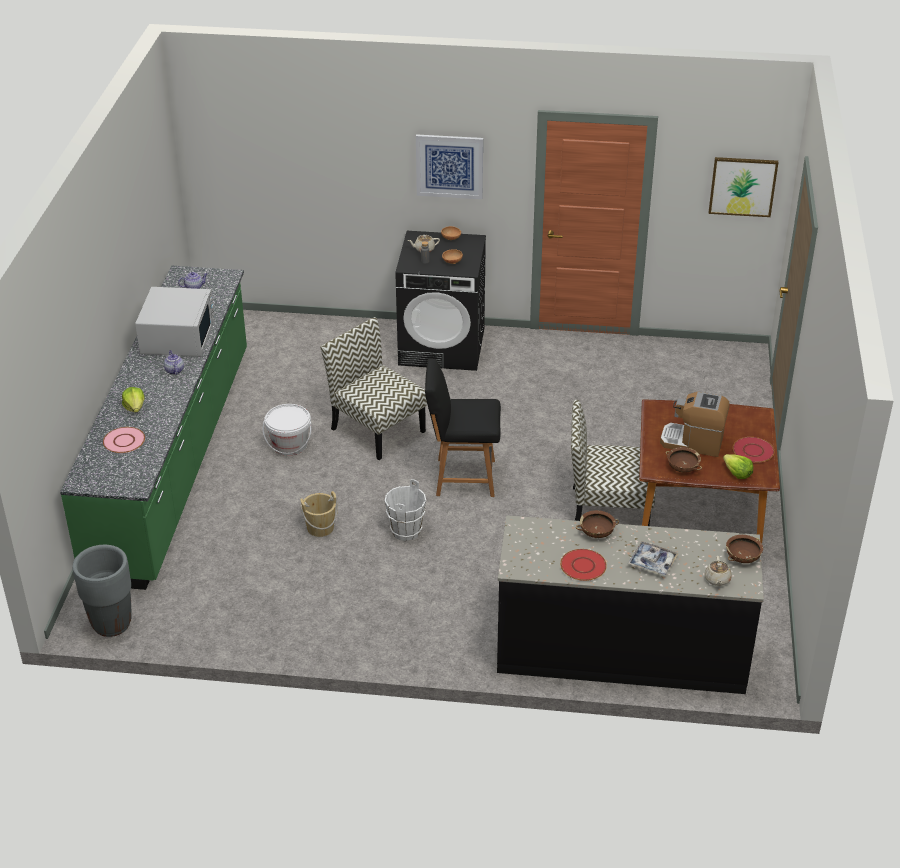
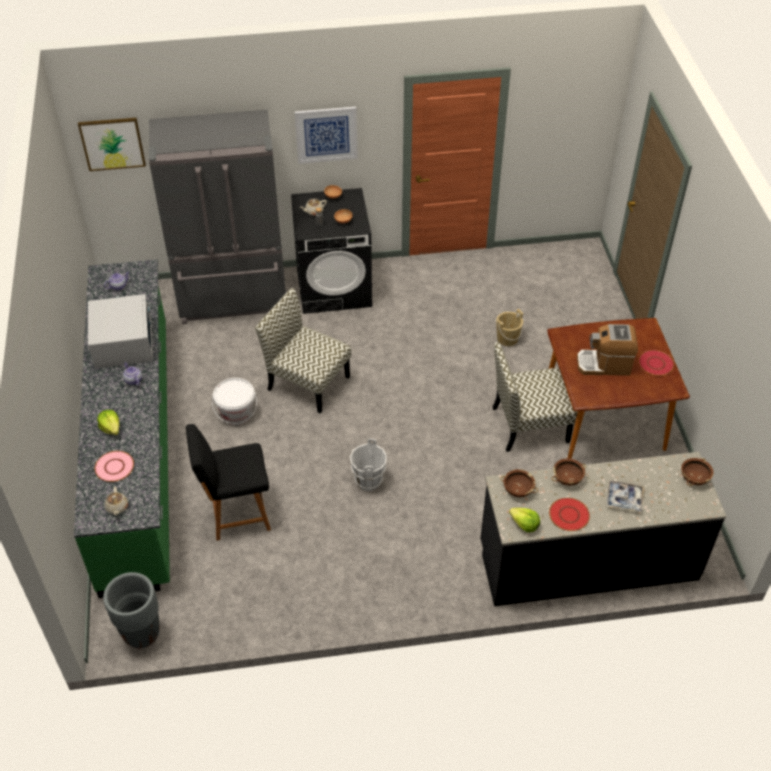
camera: 15 degrees left, 10 degrees up
beige bucket [300,491,338,537] -> beige bucket moved to [496,309,523,346]
black chair [425,358,501,497] -> black chair moved to [186,424,271,541]
brown bowl [666,447,702,473] -> brown bowl moved to [500,469,538,497]
beige teapot [704,556,732,586] -> beige teapot moved to [104,487,128,515]
picture [709,157,779,217] -> picture moved to [78,118,146,171]
lettuce [723,454,753,479] -> lettuce moved to [509,508,540,532]
none -> grey fridge [149,109,286,324]

